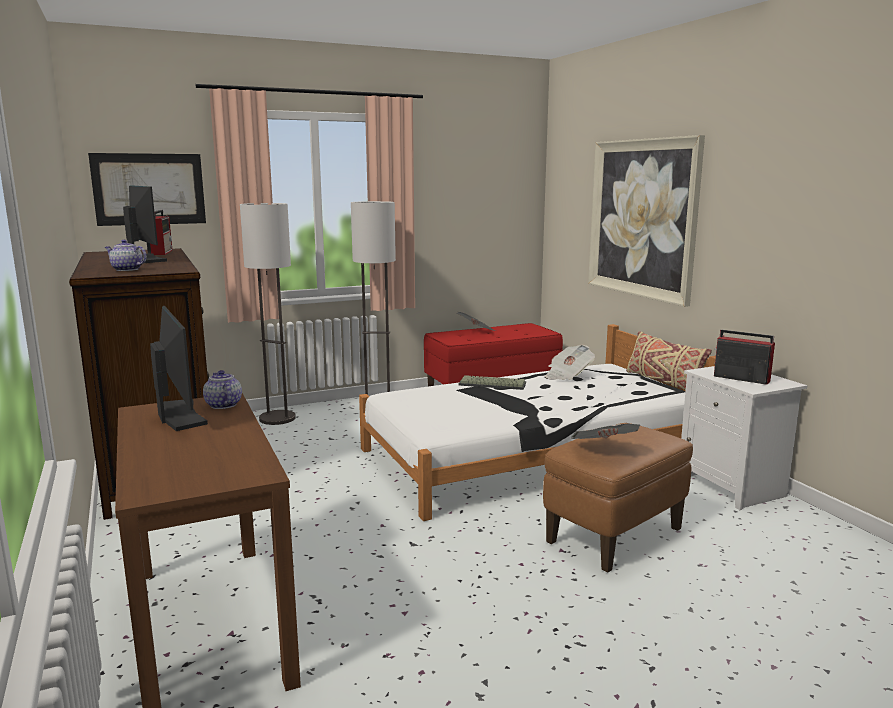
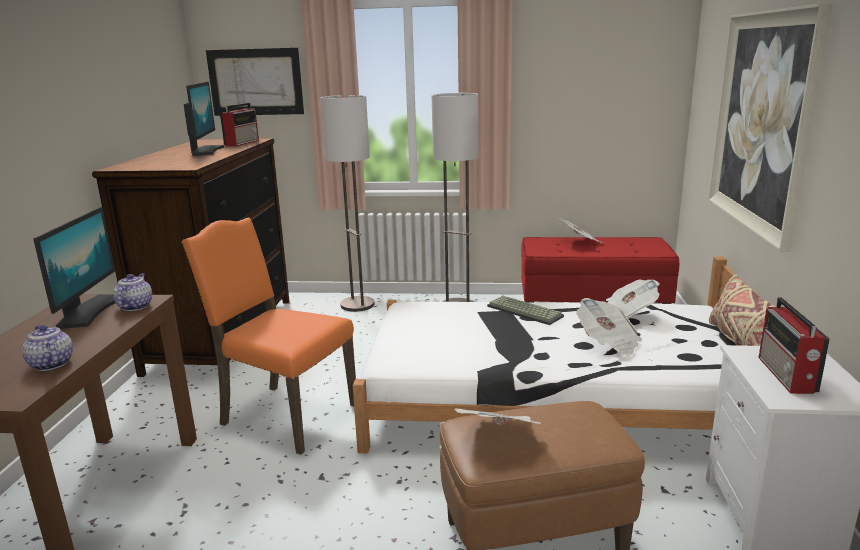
camera: 30 degrees right, 5 degrees up
teapot [105,240,147,271] -> teapot moved to [22,325,73,371]
radio [714,330,775,385] -> radio turned 150 degrees counterclockwise [759,297,830,394]
none -> orange chair [182,218,356,455]
none -> newspaper [576,298,642,356]

